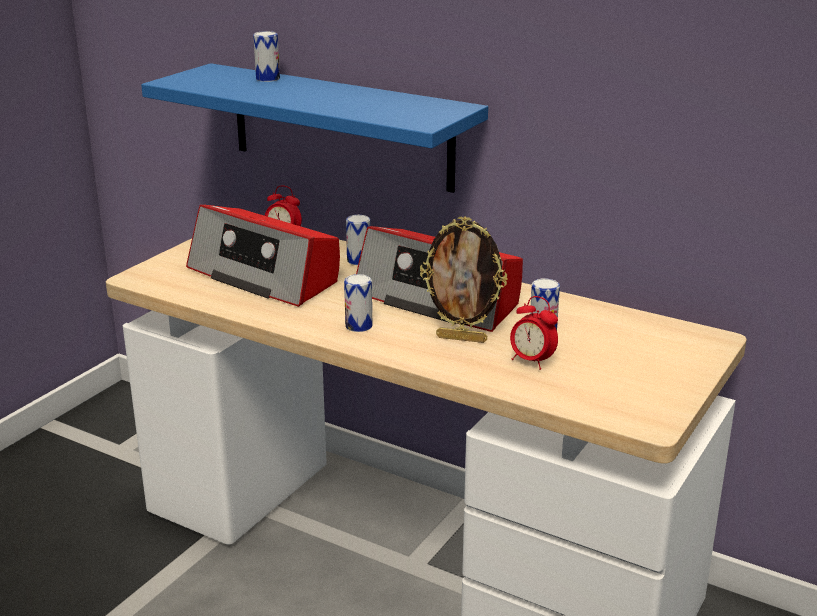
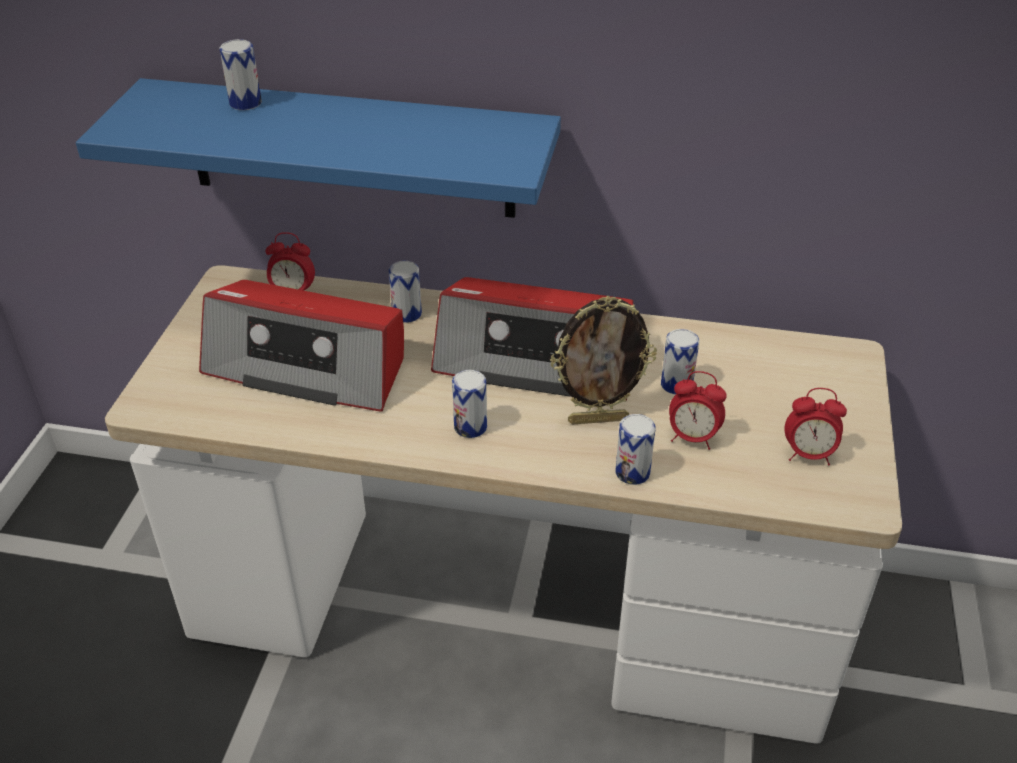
camera: 20 degrees left, 15 degrees up
none -> can [616,414,656,485]
none -> alarm clock [784,388,847,465]

